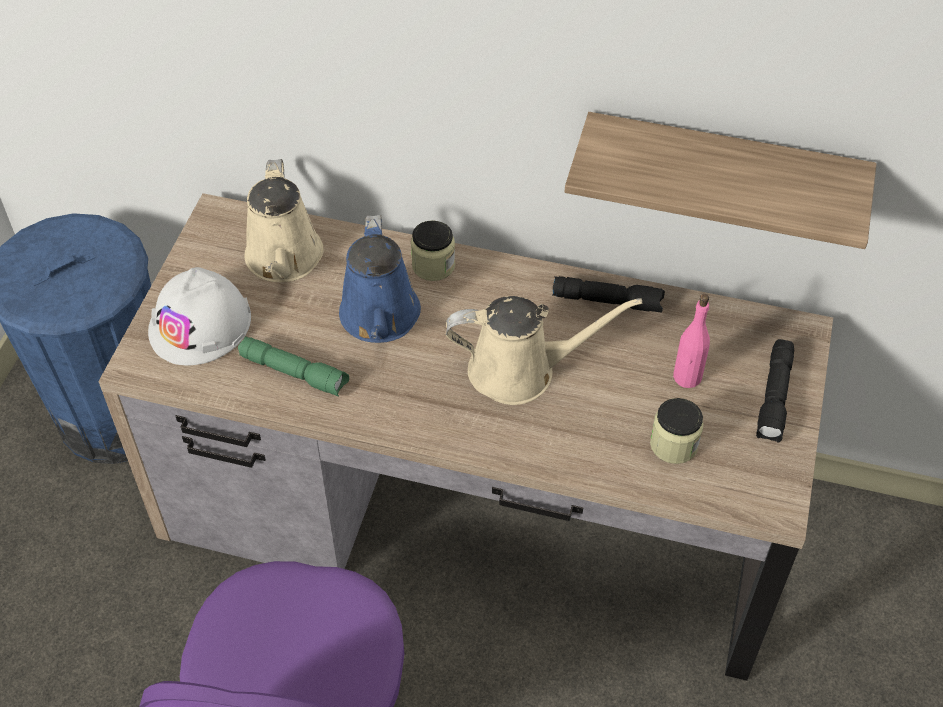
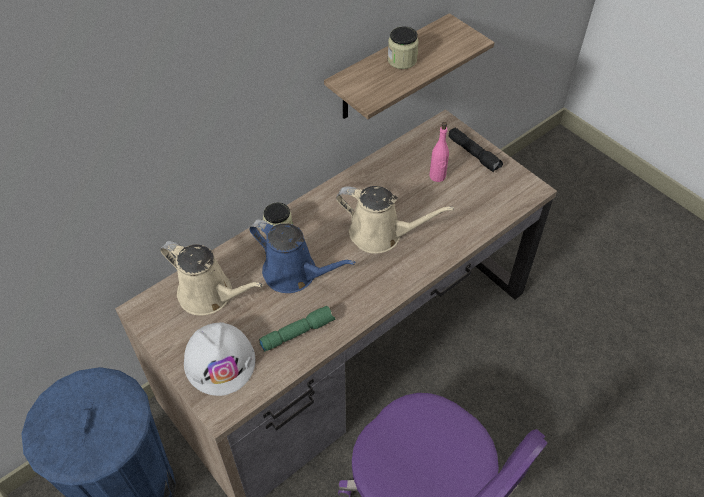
camera: 55 degrees left, 0 degrees up
beige watering can [446,296,642,405] -> beige watering can turned 75 degrees clockwise [336,186,454,254]
black flashlight [552,276,665,313] -> none
jar [650,398,703,464] -> jar moved to [388,26,419,69]

